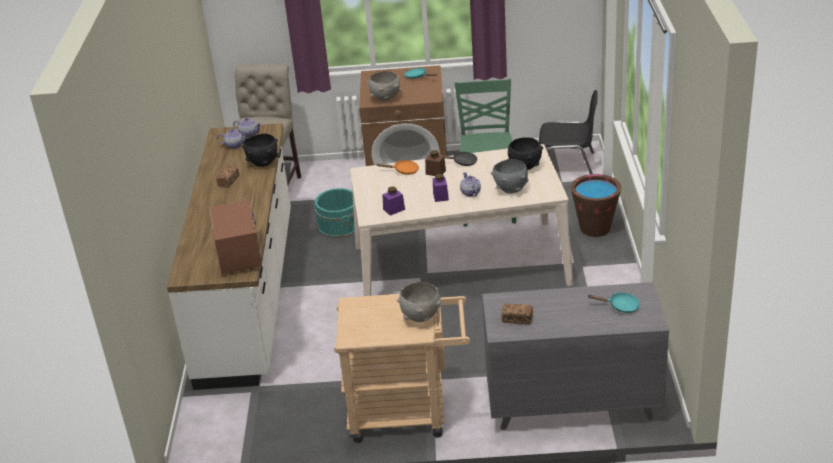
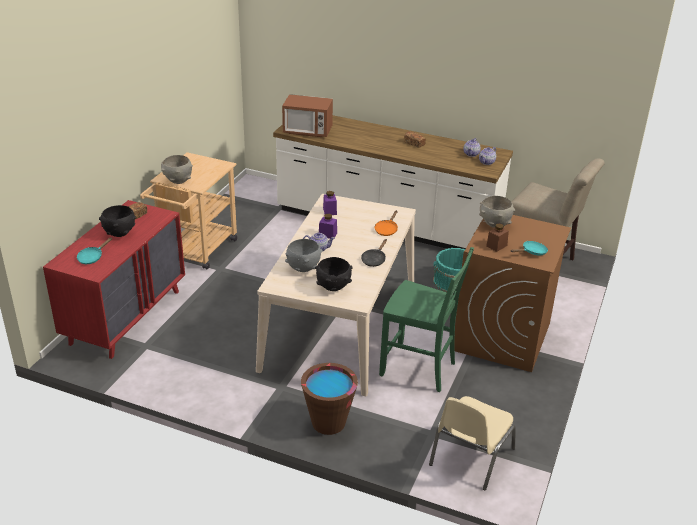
camera: 110 degrees right, 0 degrees up
black bowl [242,134,279,167] -> black bowl moved to [99,205,136,237]
brown jar [425,150,446,176] -> brown jar moved to [486,224,509,252]
grey dresser [482,282,669,430] -> red dresser [43,200,185,359]
black chair [539,90,598,174] -> beige chair [429,396,516,490]

